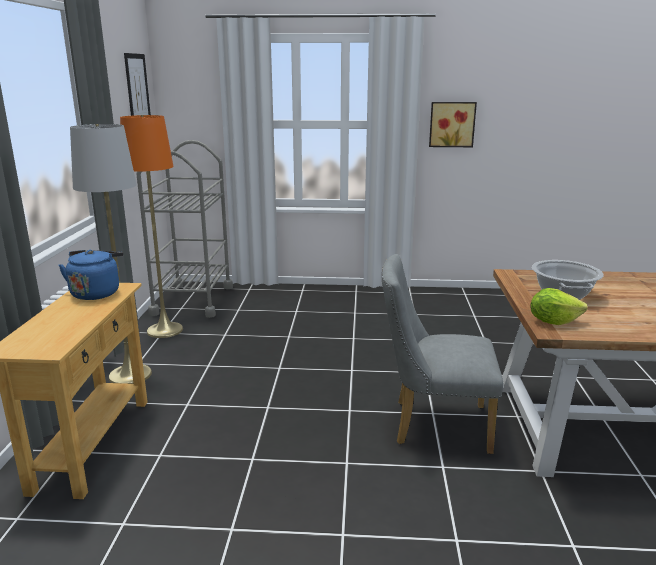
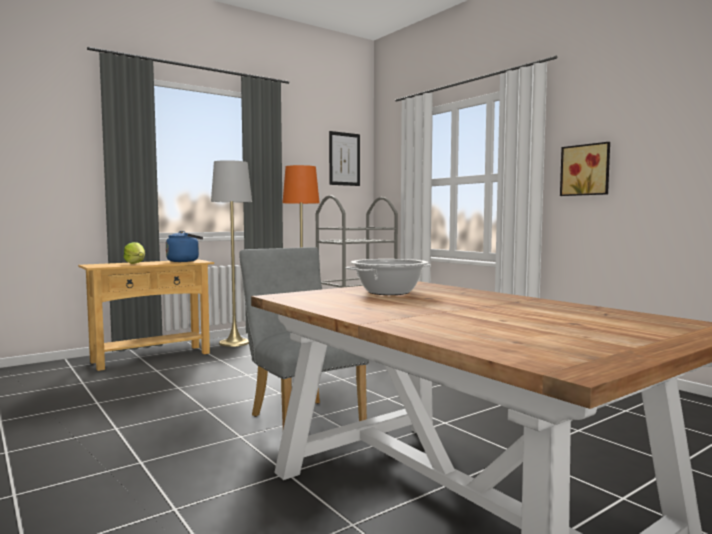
camera: 50 degrees right, 15 degrees down
lettuce [530,288,588,325] -> lettuce moved to [123,242,145,264]

